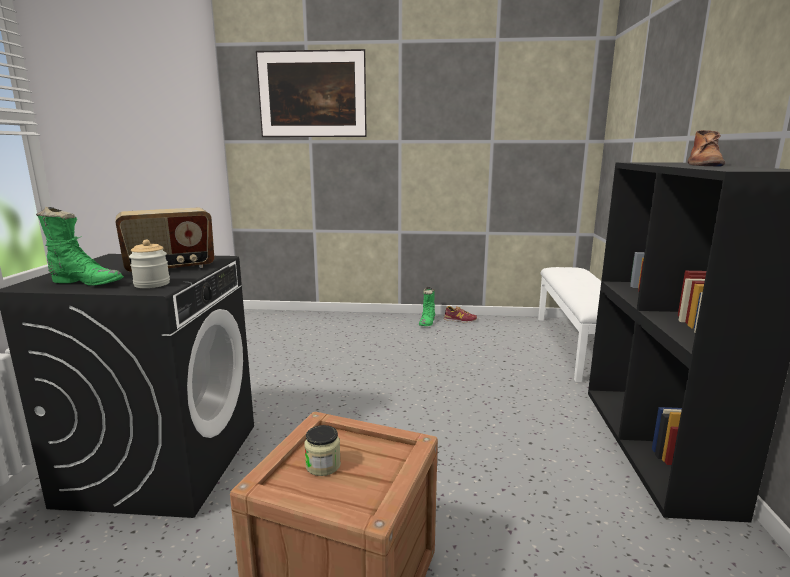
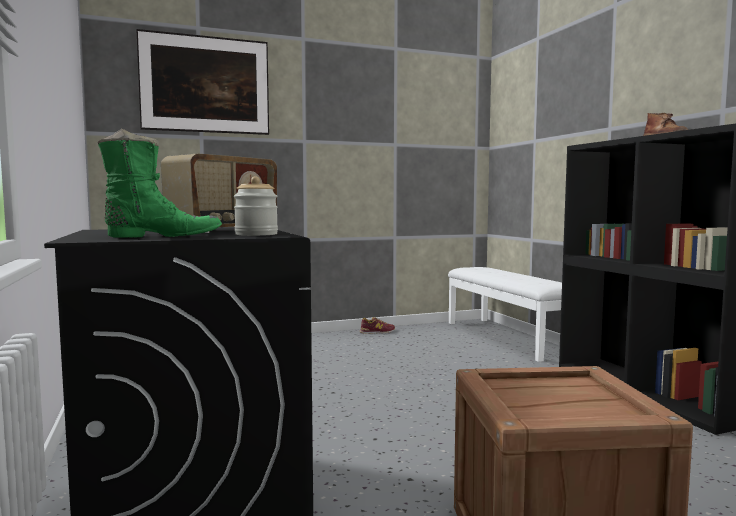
camera: 25 degrees left, 10 degrees down
jar [304,425,341,476] -> none
green boot [419,287,435,326] -> none

